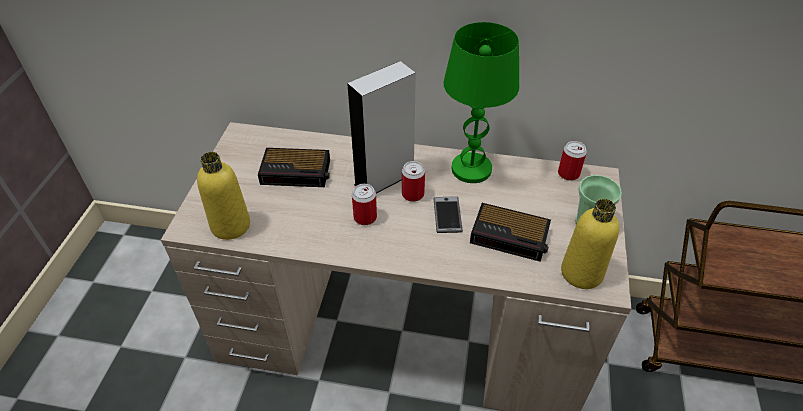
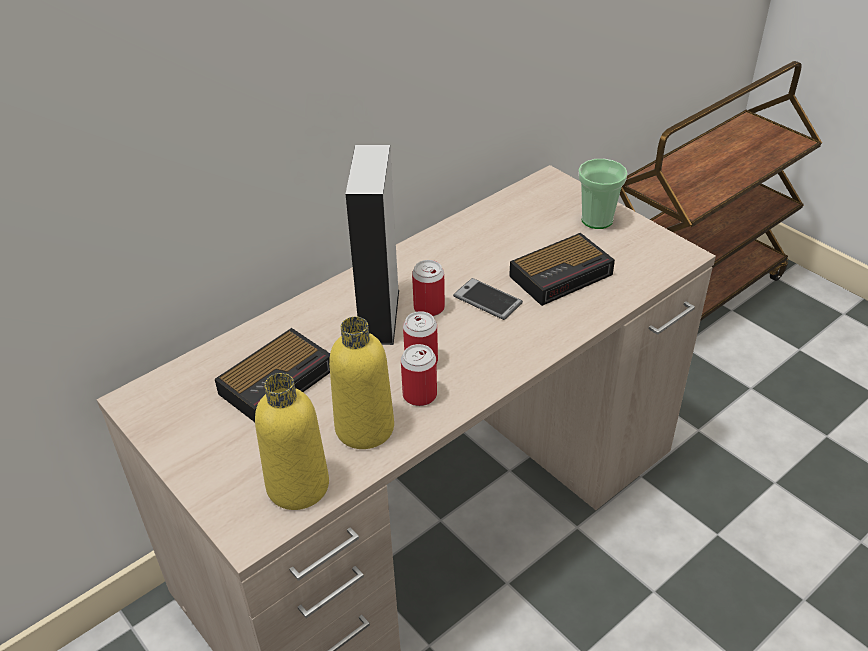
camera: 50 degrees left, 5 degrees down
green table lamp [443,22,519,183] -> none
can [558,141,587,181] -> can moved to [401,344,437,406]
yellow bottle [561,199,619,289] -> yellow bottle moved to [329,317,394,449]

